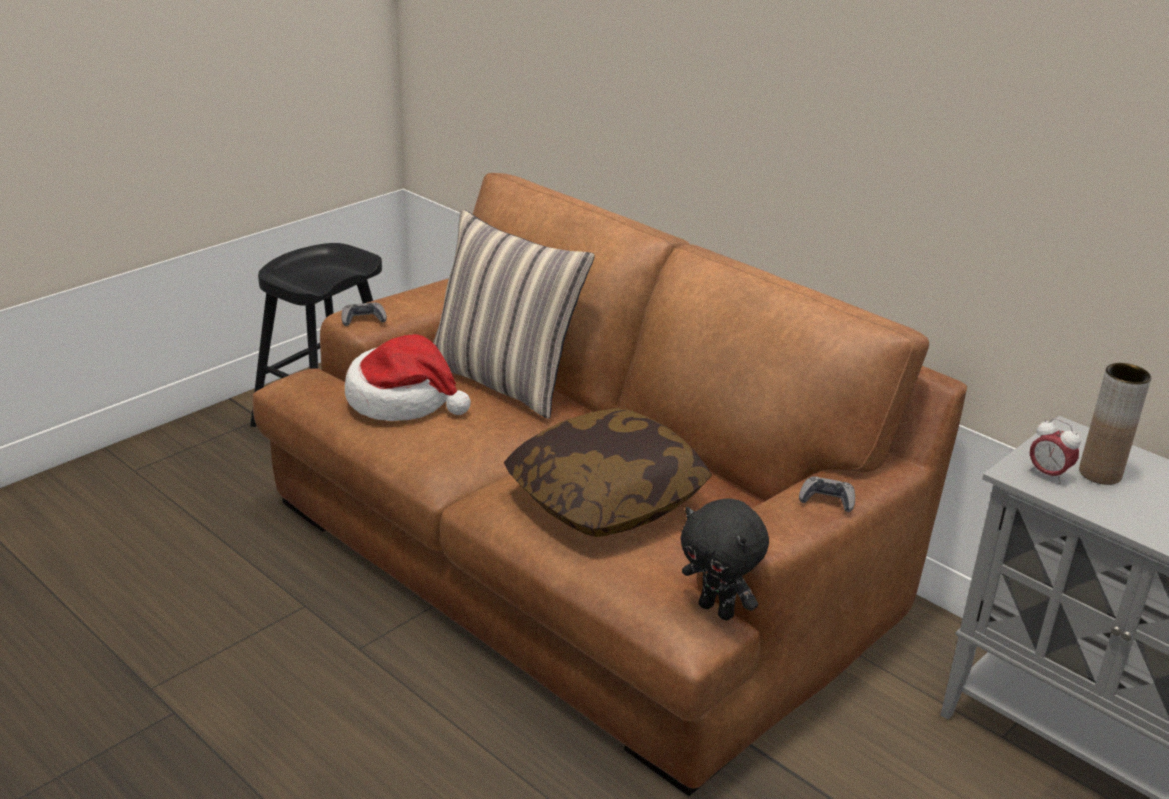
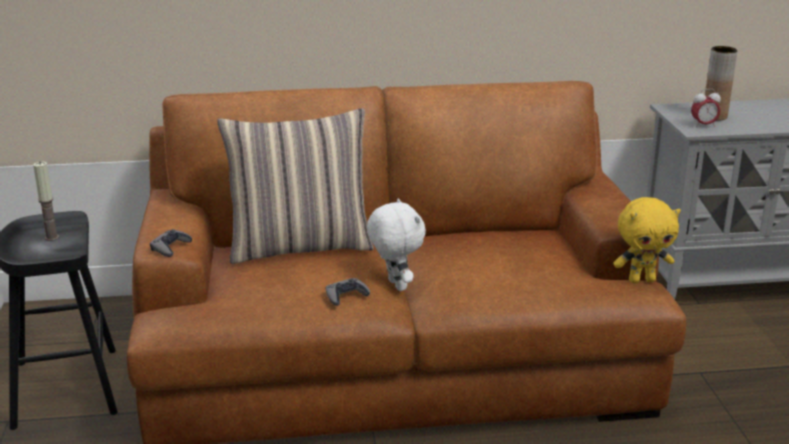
camera: 50 degrees left, 5 degrees down
hat [345,334,471,421] -> none
pillow [504,408,712,537] -> none
black plush toy [681,498,769,620] -> yellow plush toy [613,197,681,283]
grey game controller [799,476,855,512] -> grey game controller moved to [326,278,370,306]
none -> candle [33,162,59,241]
none -> white plush toy [367,198,426,291]

